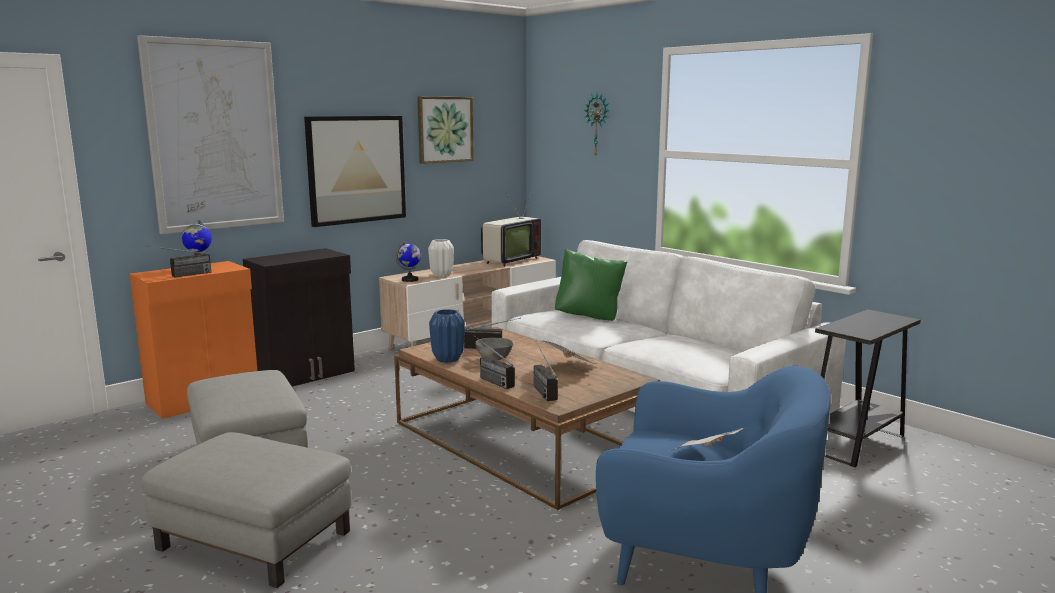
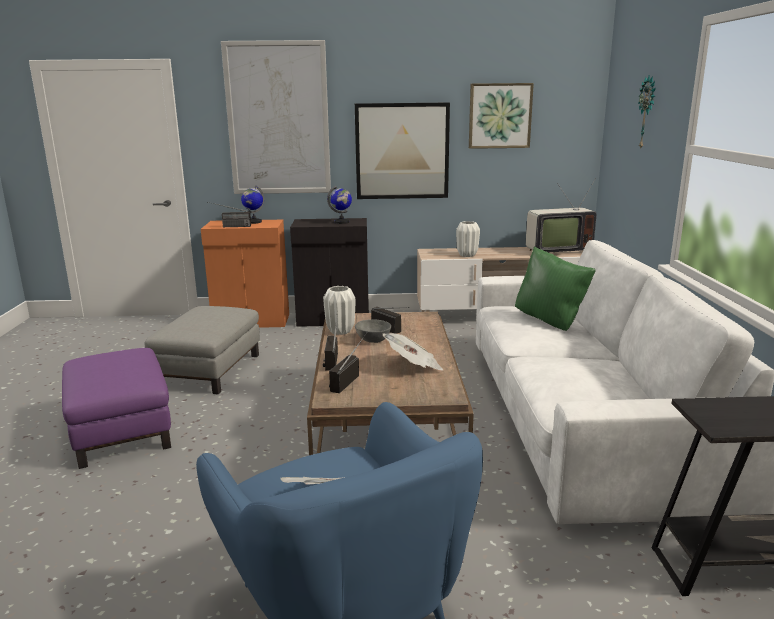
camera: 40 degrees right, 5 degrees up
grey ottoman [141,432,351,588] -> purple ottoman [62,348,171,469]
globe [396,241,421,282] -> globe moved to [327,186,352,224]
blue vase [429,309,465,363] -> white vase [323,286,355,335]

